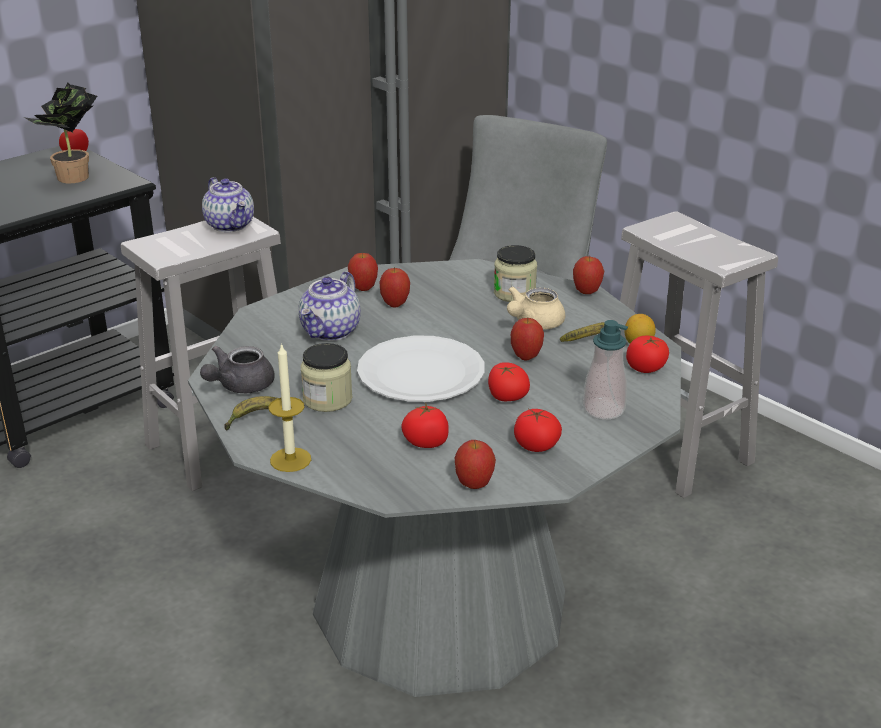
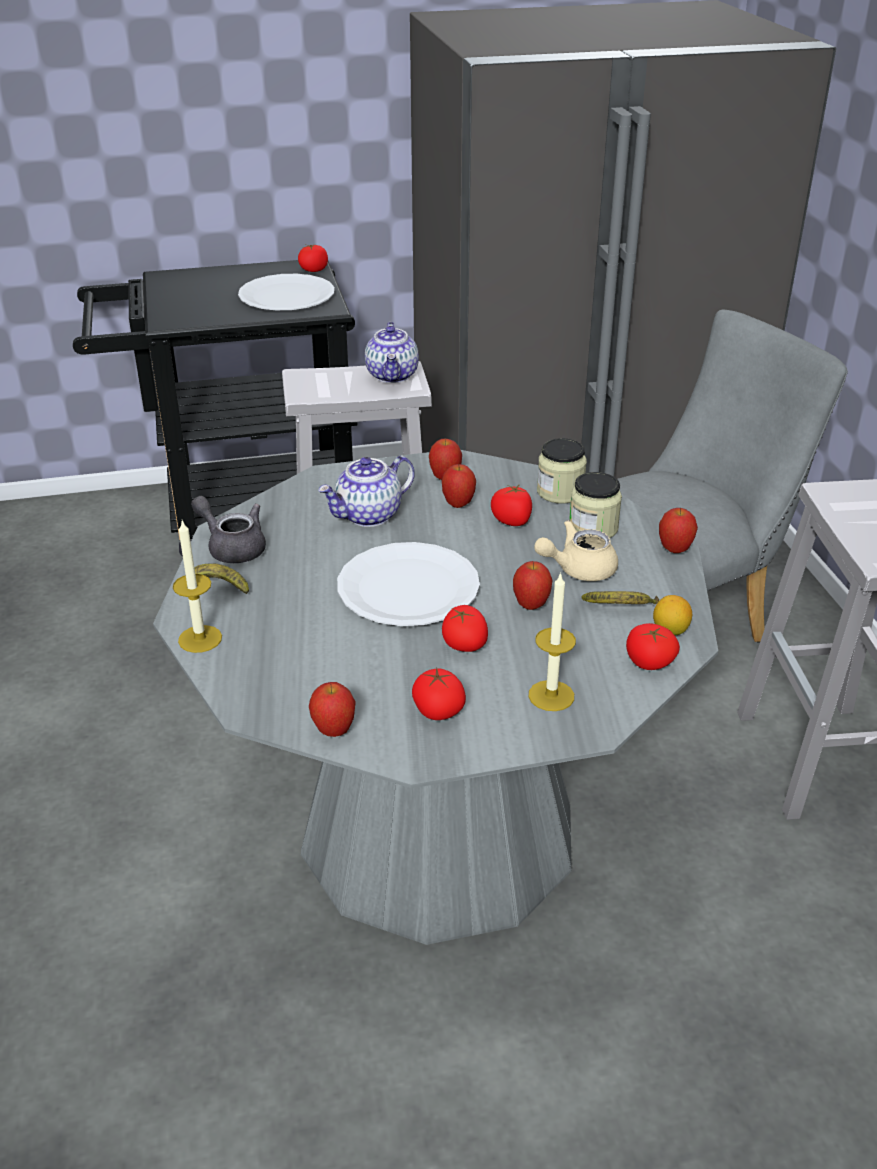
camera: 30 degrees right, 5 degrees up
potted plant [24,83,97,183] -> white plate [238,274,335,310]
grey teapot [200,346,275,393] -> grey teapot turned 60 degrees clockwise [191,496,266,563]
jar [300,343,353,412] -> jar moved to [537,438,587,504]
tomato [401,402,449,448] -> tomato moved to [491,484,532,526]
soap dispenser [583,320,628,420] -> candle [529,572,576,711]

